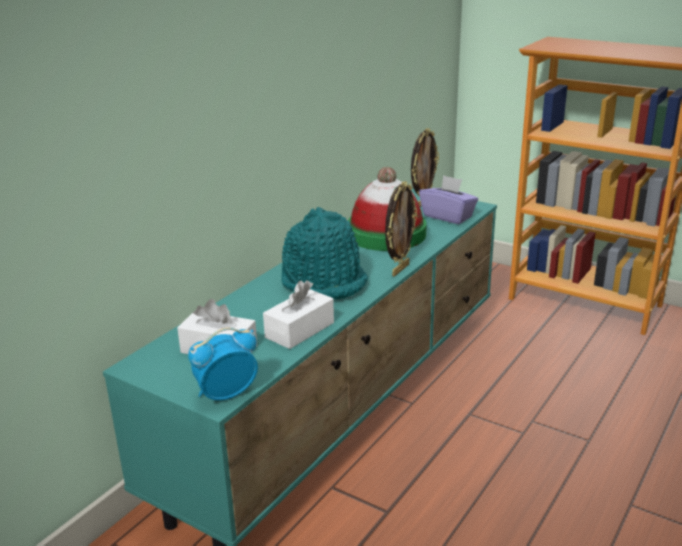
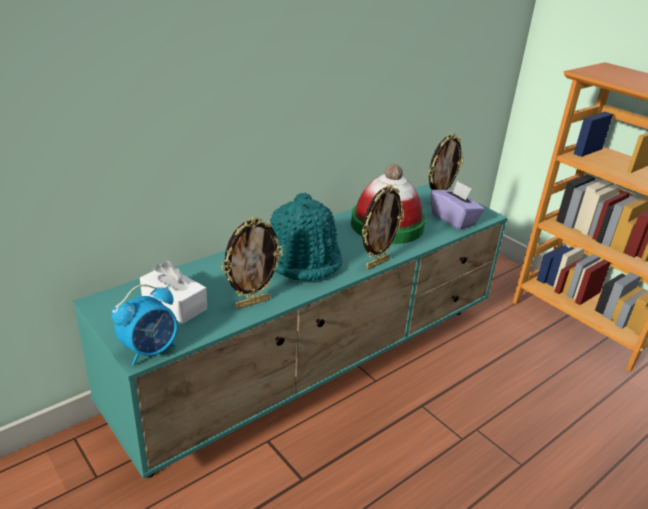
camera: 15 degrees right, 5 degrees up
alarm clock [188,327,258,401] -> alarm clock turned 150 degrees clockwise [112,284,178,366]
white tissue box [263,280,334,349] -> picture frame [222,217,283,309]

